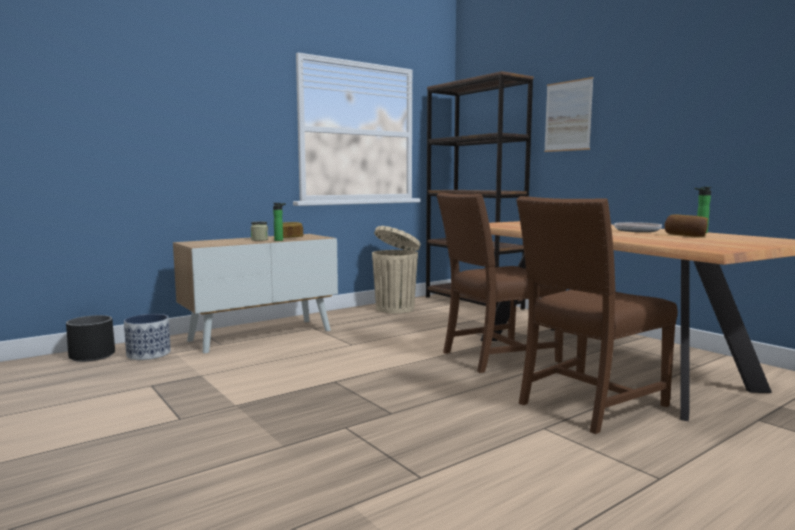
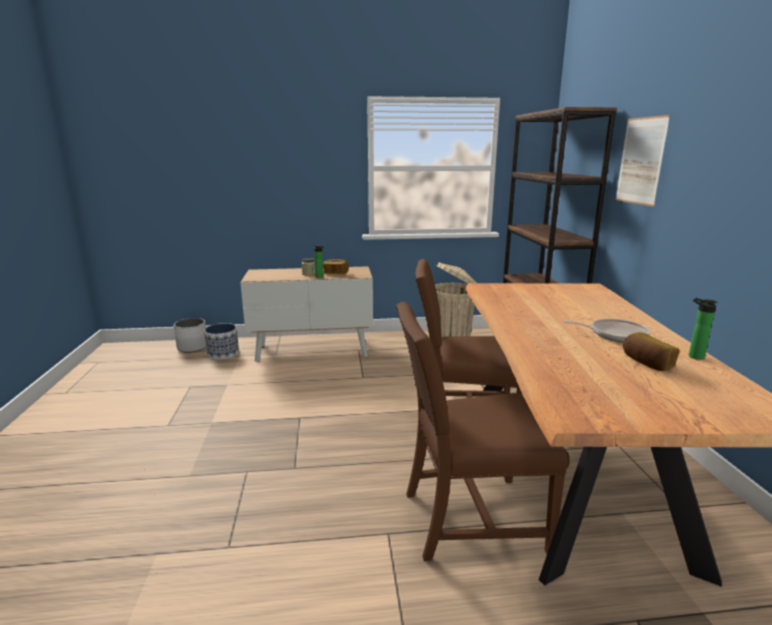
camera: 30 degrees right, 10 degrees up
black planter [66,315,115,362] -> white planter [174,318,206,353]

